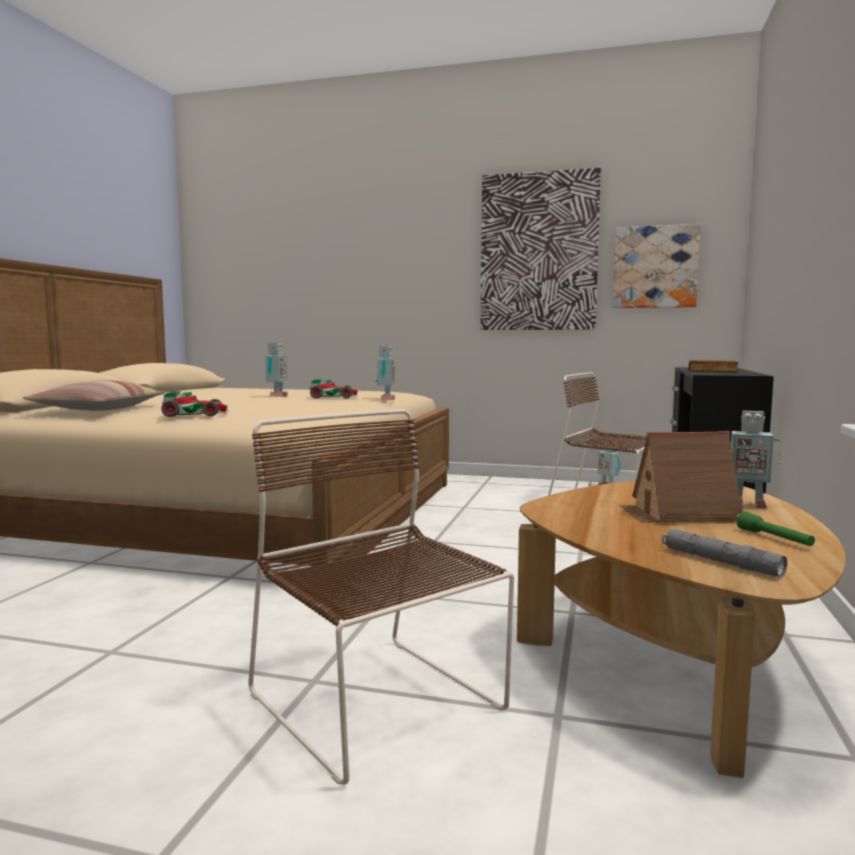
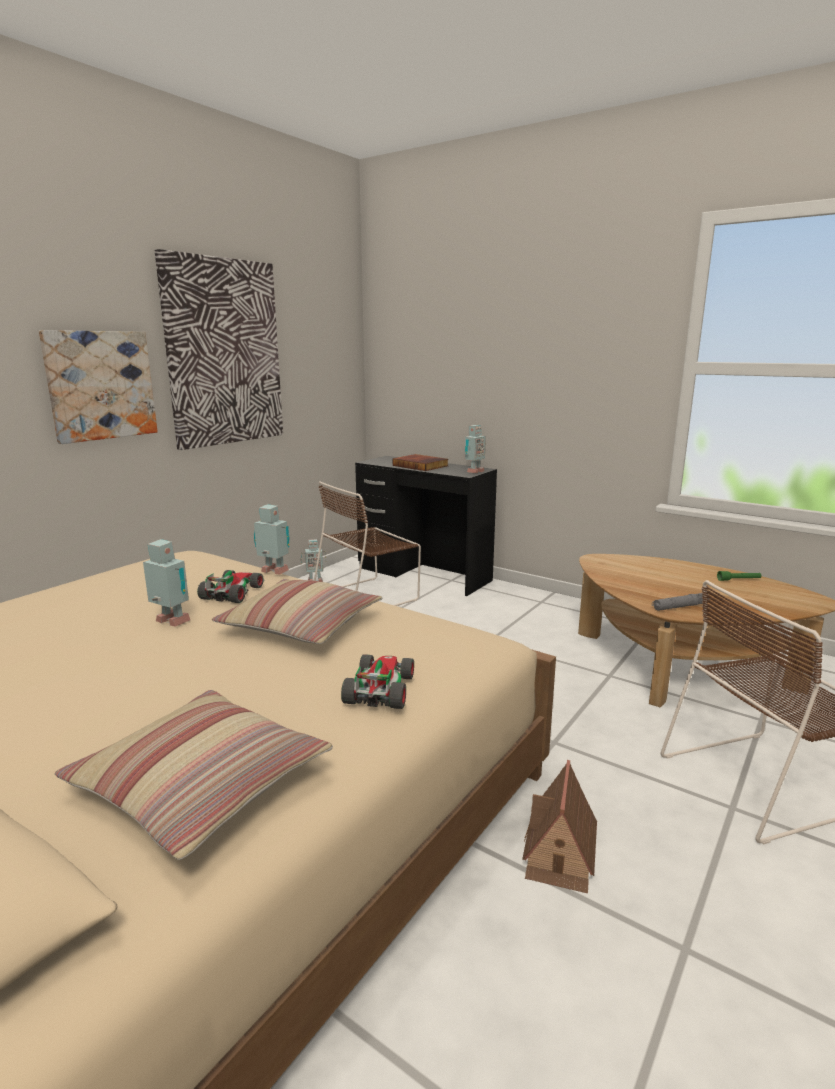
camera: 70 degrees left, 10 degrees up
picture [613,224,701,308] -> picture moved to [39,330,158,444]
toy house [619,431,743,523] -> toy house moved to [522,760,597,893]
grey flashlight [662,529,787,577] -> grey flashlight moved to [652,593,710,611]
toy robot [730,411,781,509] -> toy robot moved to [465,425,486,473]
none -> pillow [212,579,382,644]

